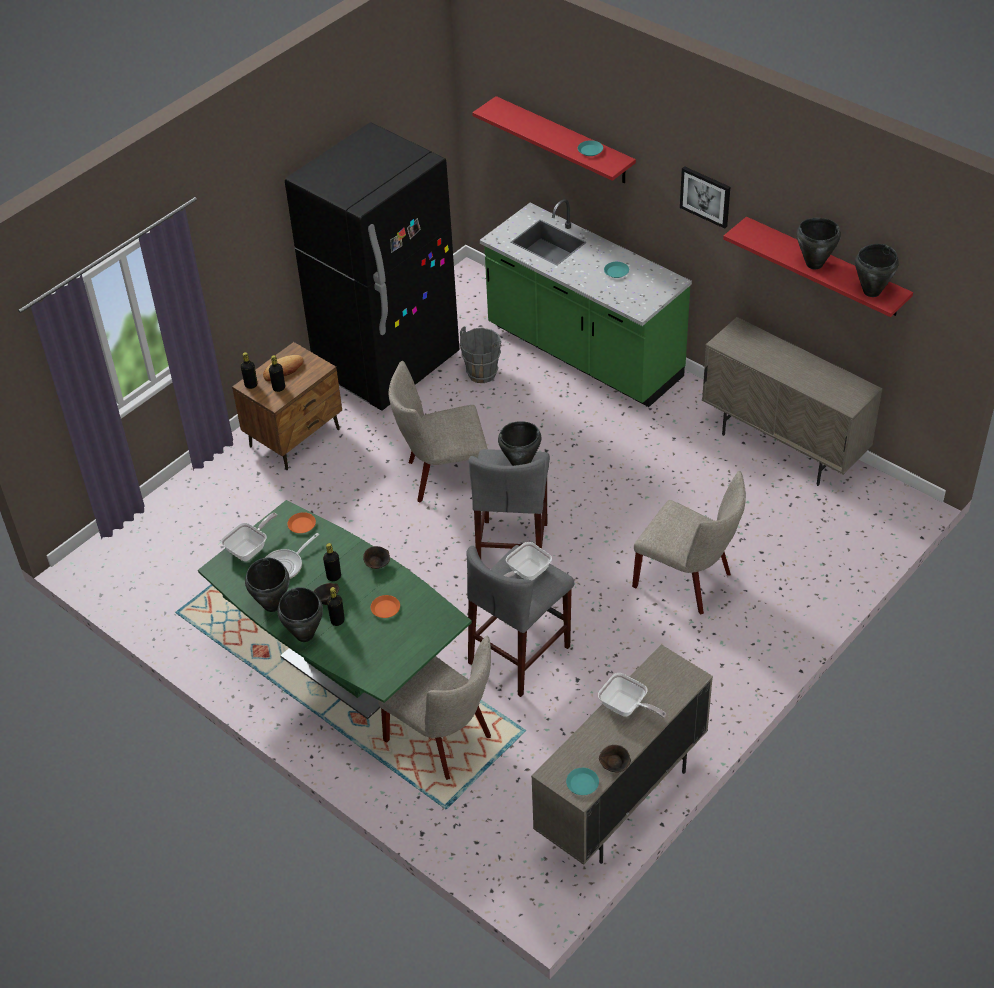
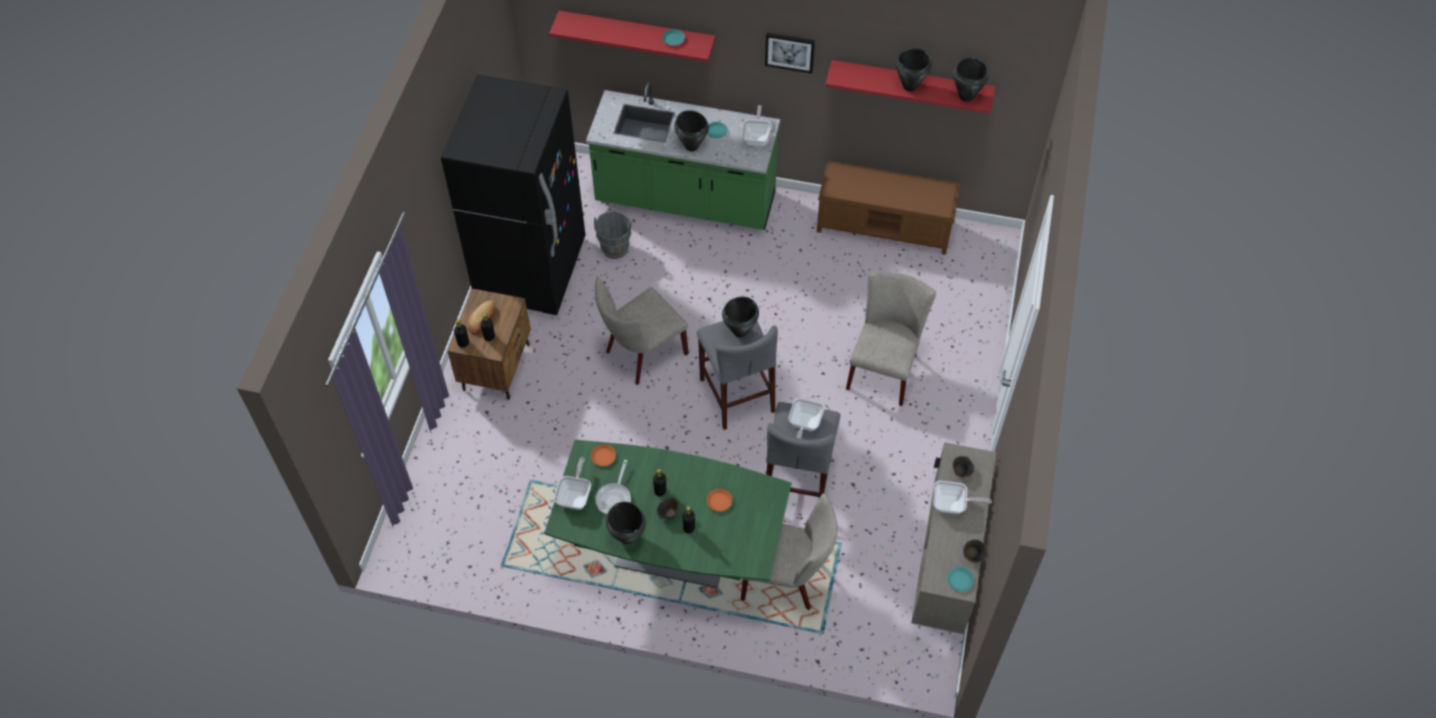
camera: 30 degrees left, 10 degrees up
black cooking pot [277,587,323,642] -> black cooking pot moved to [674,110,709,151]
brown bowl [363,546,390,569] -> brown bowl moved to [953,456,974,478]
beige chair [632,471,746,615] -> beige chair turned 75 degrees counterclockwise [846,272,936,406]
beige cabinet [702,317,883,486] -> brown bench [817,161,960,255]
none -> frying pan [742,105,772,146]

